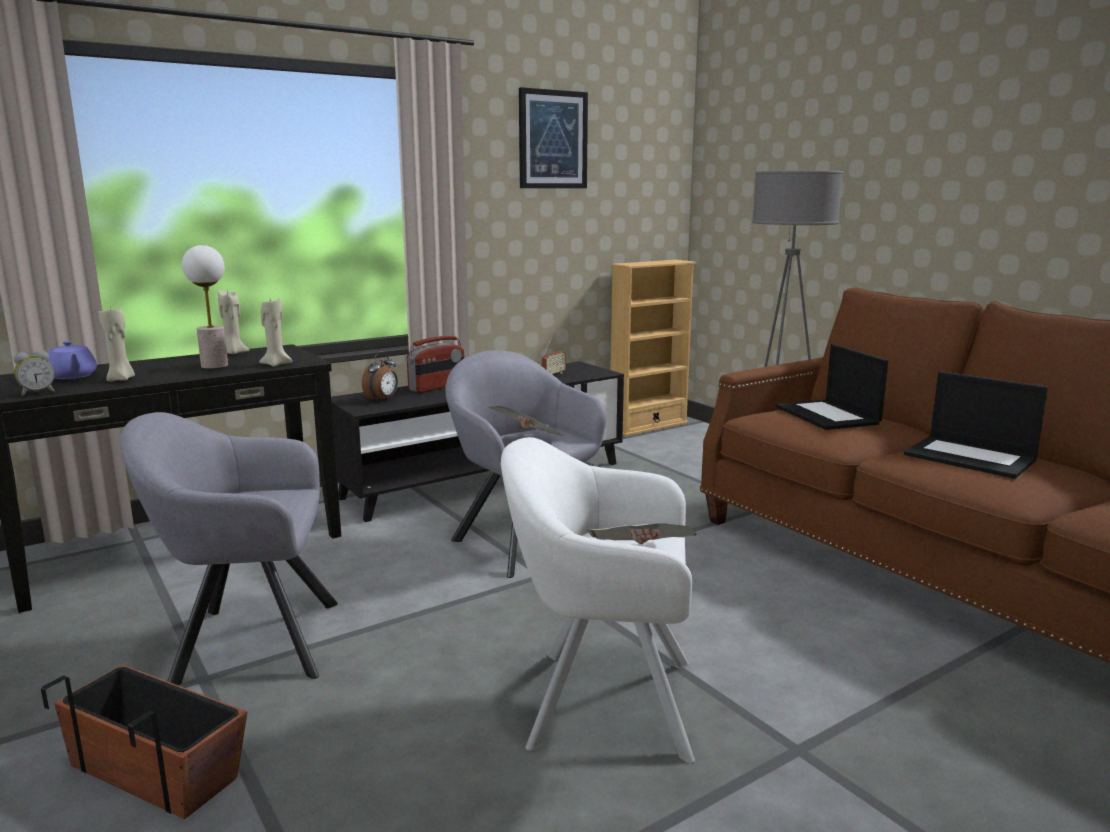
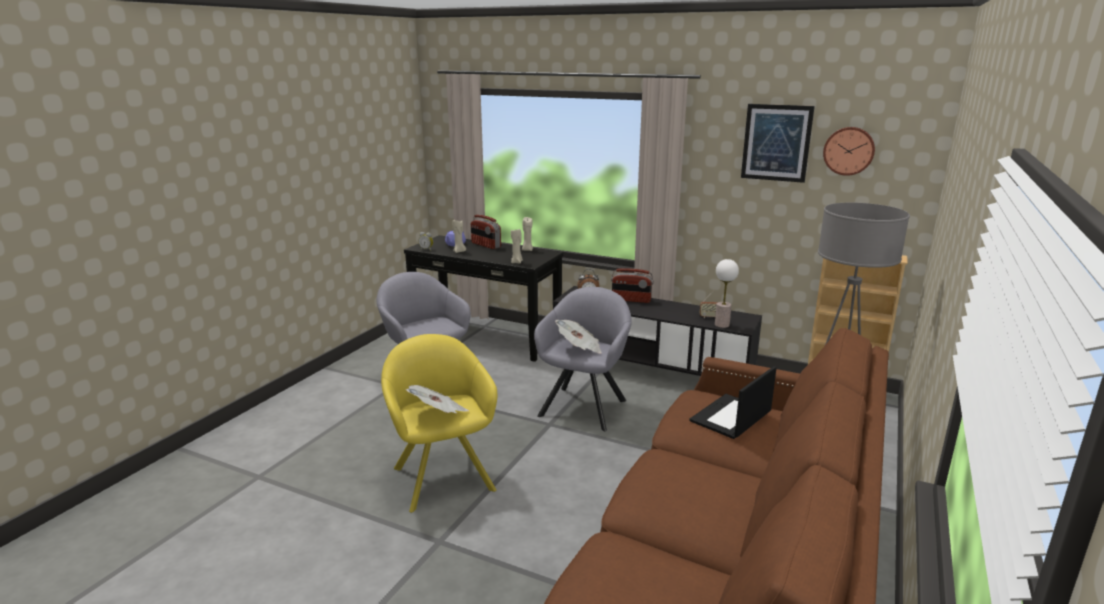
camera: 60 degrees right, 5 degrees up
planter [41,665,247,819] -> none
table lamp [182,245,228,369] -> table lamp moved to [715,259,739,328]
white armchair [501,437,695,764] -> yellow armchair [381,334,497,513]
laptop [904,371,1048,479] -> none
none -> radio [471,215,501,249]
none -> wall clock [823,127,875,176]

